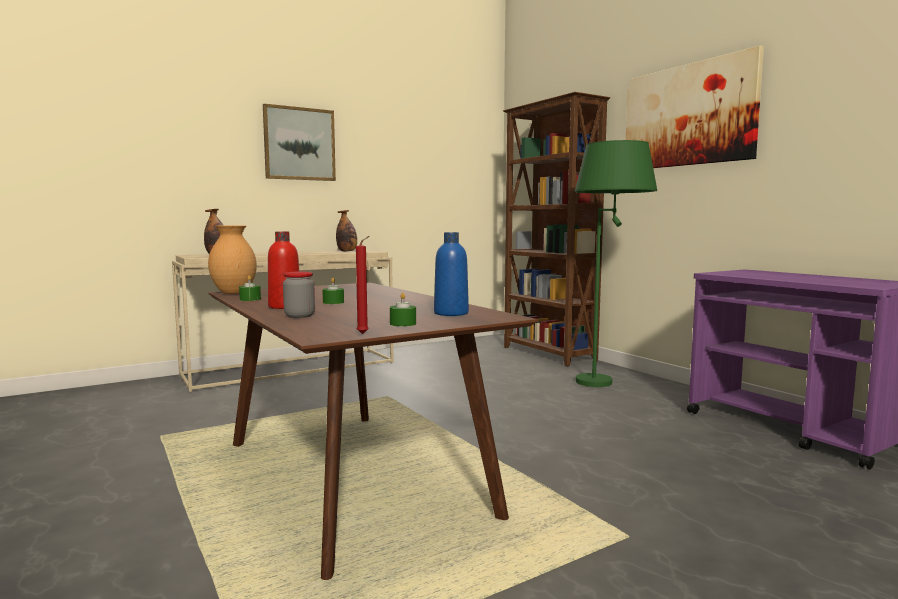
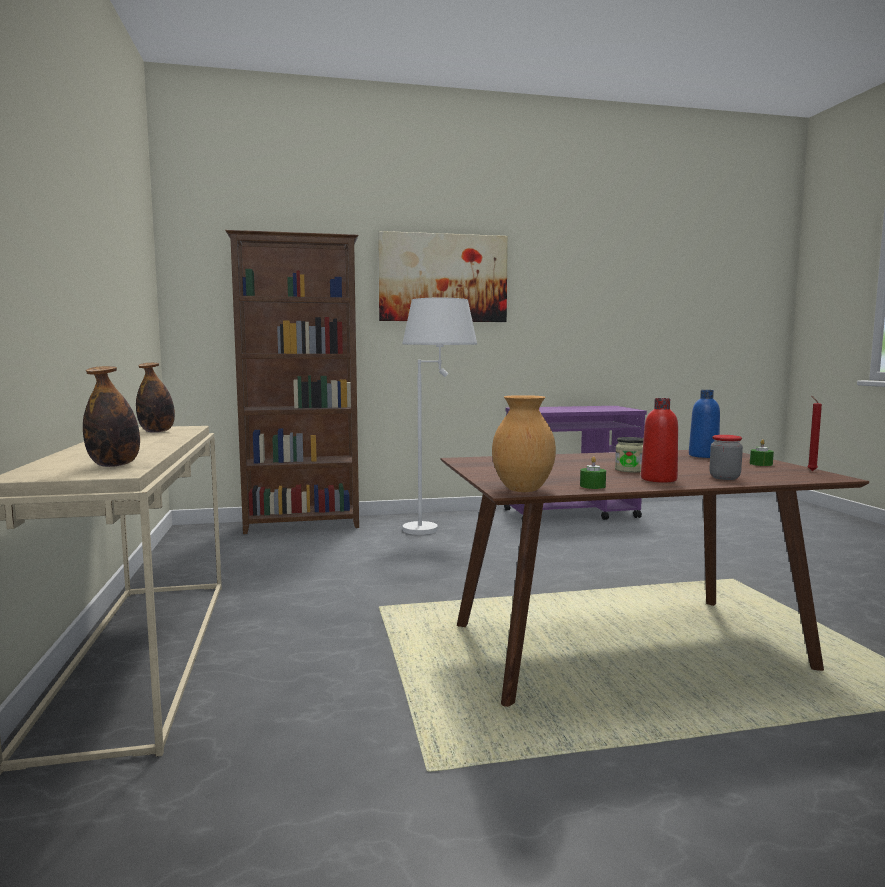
camera: 70 degrees left, 0 degrees up
picture [263,104,336,181] -> none
green candle [322,278,344,304] -> jar [615,437,644,472]
green floor lamp [575,140,657,387] -> white floor lamp [403,298,477,535]

